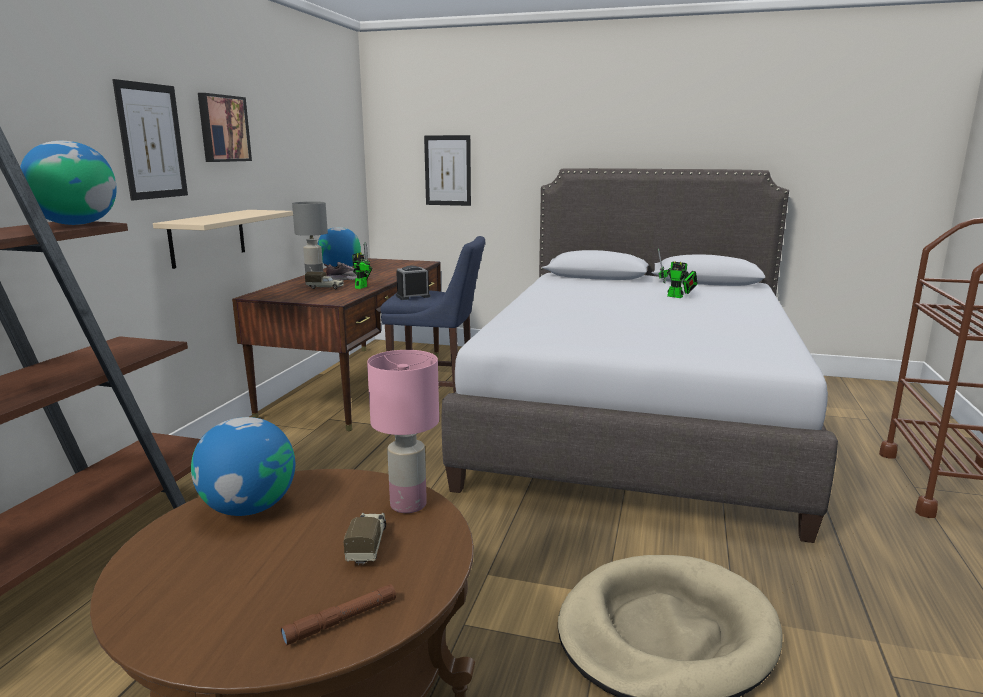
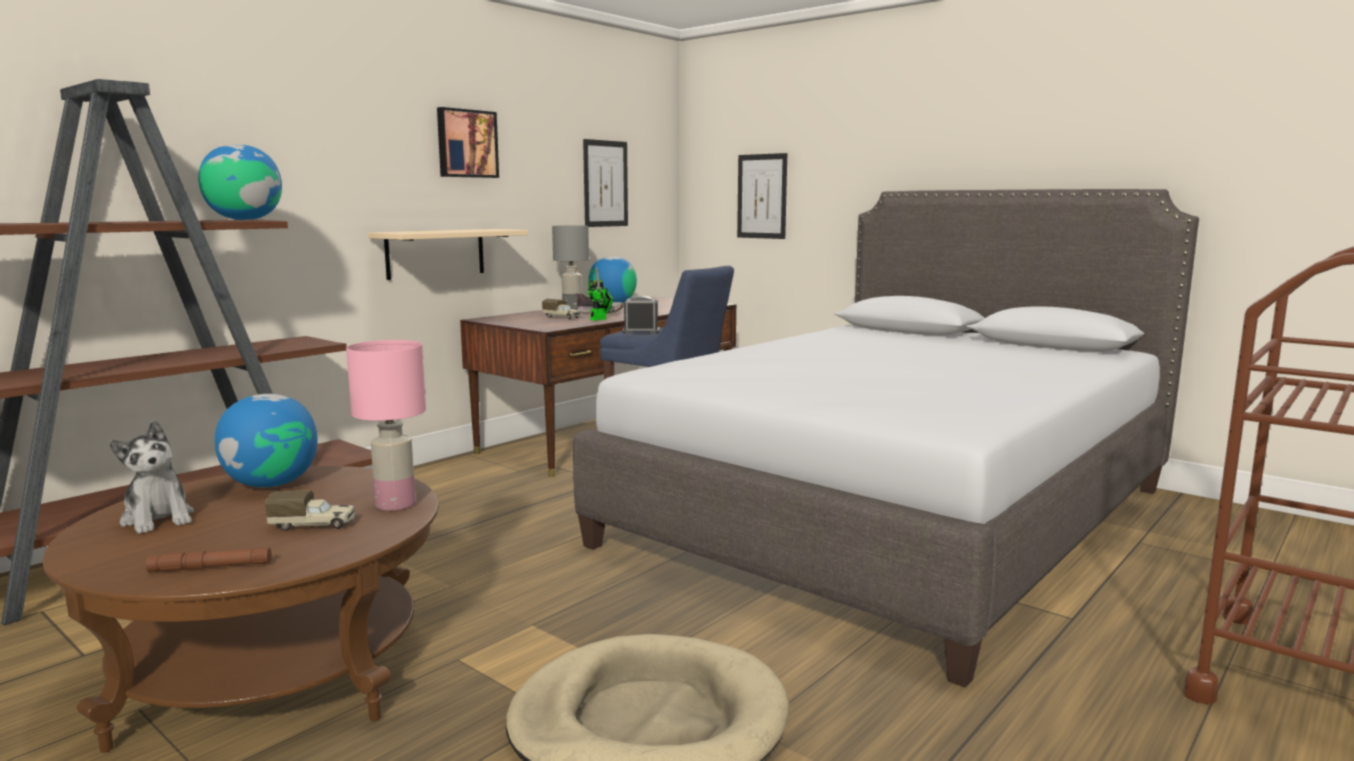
camera: 25 degrees right, 5 degrees down
picture [112,79,188,201] -> picture moved to [583,139,628,227]
toy truck [343,513,386,565] -> toy truck turned 60 degrees clockwise [265,490,355,531]
toy robot [658,248,698,298] -> none
none -> plush toy [109,420,194,534]

